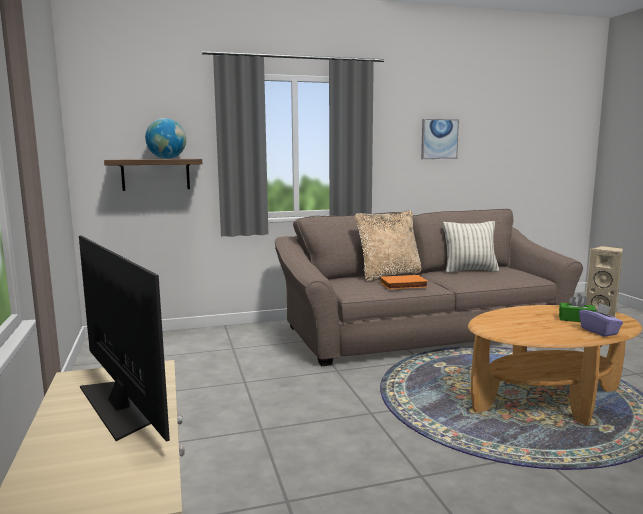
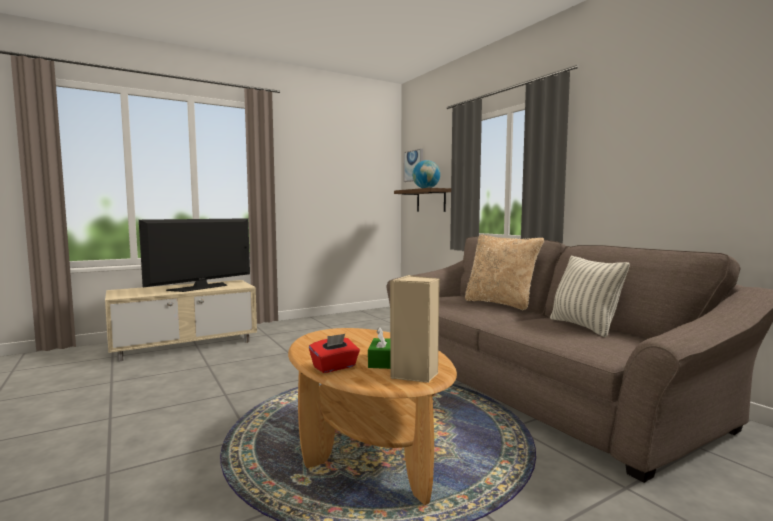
camera: 75 degrees right, 5 degrees down
orange book [380,275,428,289] -> none
picture [421,119,459,159] -> picture moved to [404,149,423,182]
purple tissue box [579,303,623,337] -> red tissue box [309,334,360,373]

